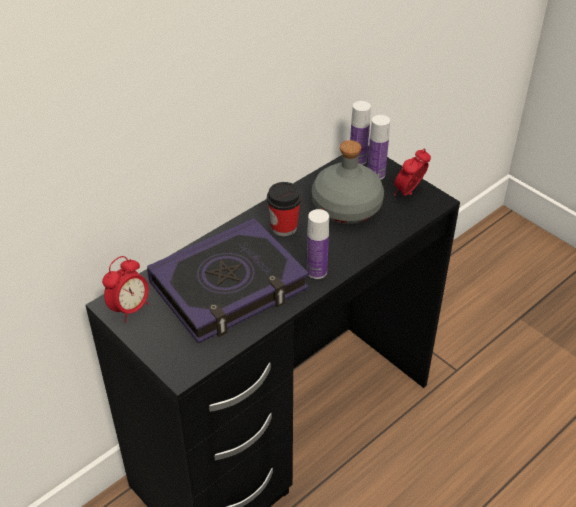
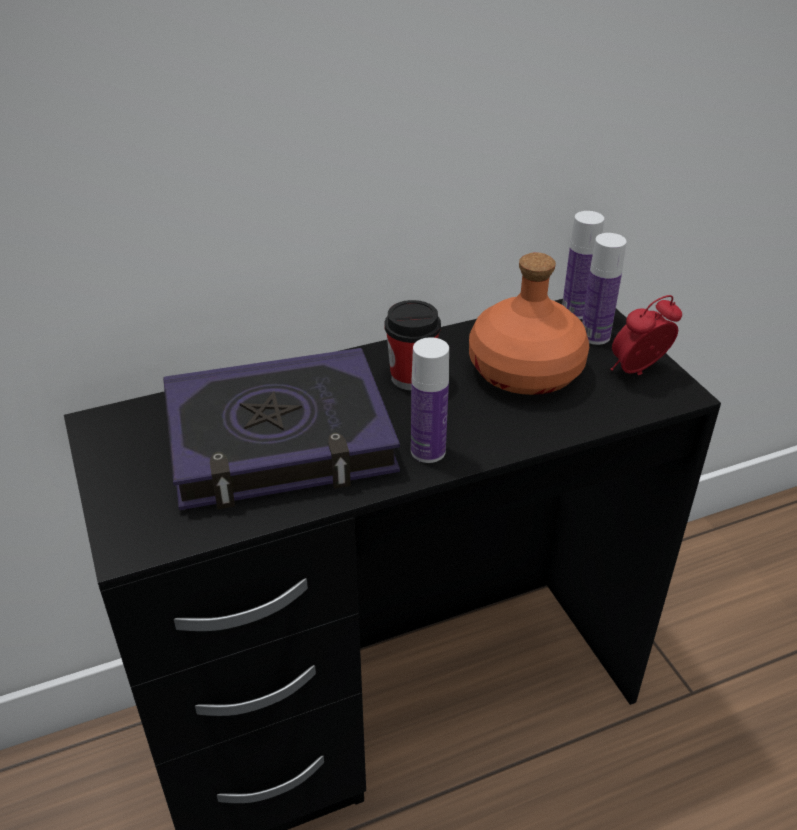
camera: 20 degrees right, 5 degrees down
alarm clock [102,256,149,322] -> none
grey bottle [312,140,384,224] -> orange bottle [469,252,589,395]

